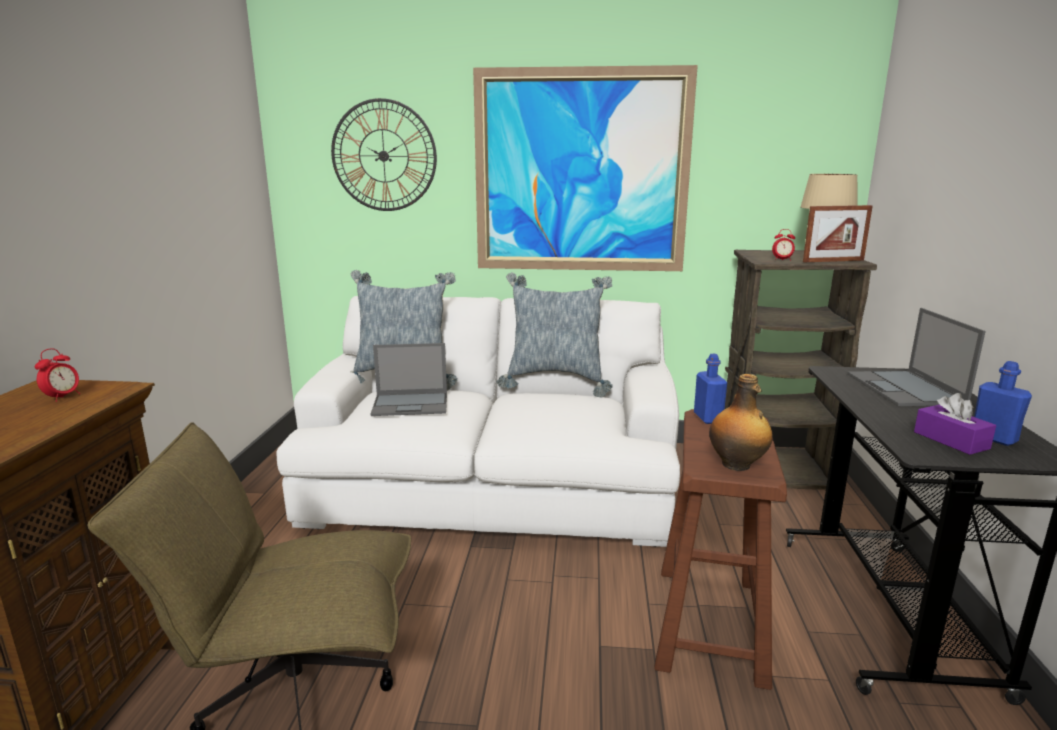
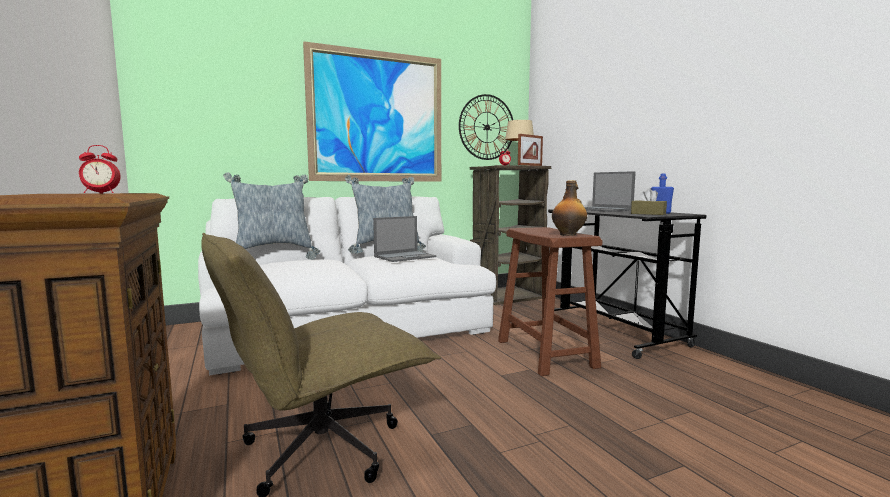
camera: 30 degrees left, 10 degrees down
alarm clock [35,348,80,402] -> alarm clock turned 75 degrees clockwise [79,145,121,194]
wall clock [331,98,437,211] -> wall clock moved to [459,94,513,160]
laptop [370,343,447,416] -> laptop moved to [373,216,437,262]
blue bottle [694,354,727,424] -> none
purple tissue box [914,393,996,455] -> brown tissue box [631,188,667,215]

